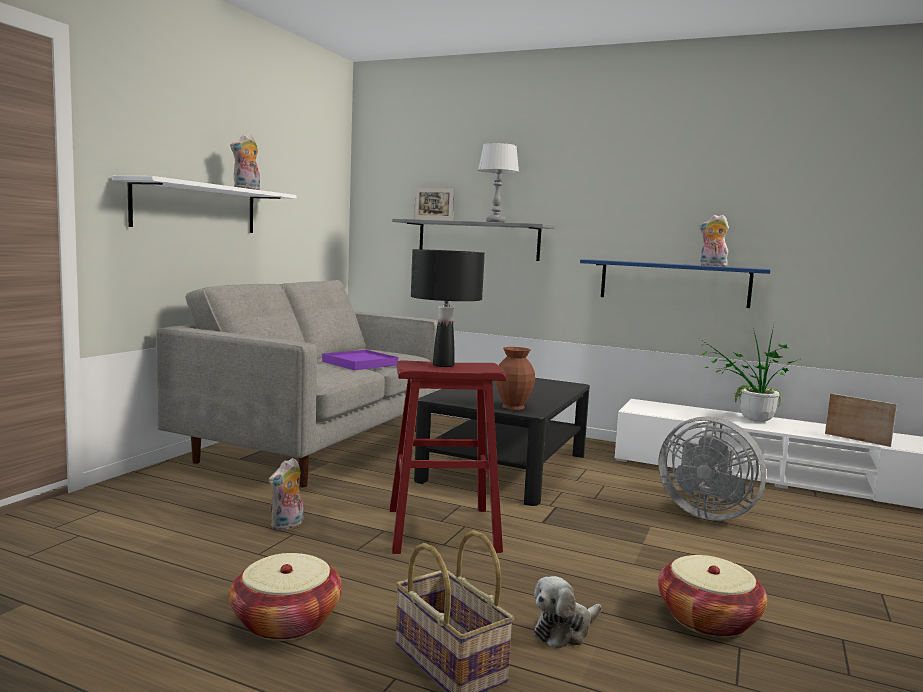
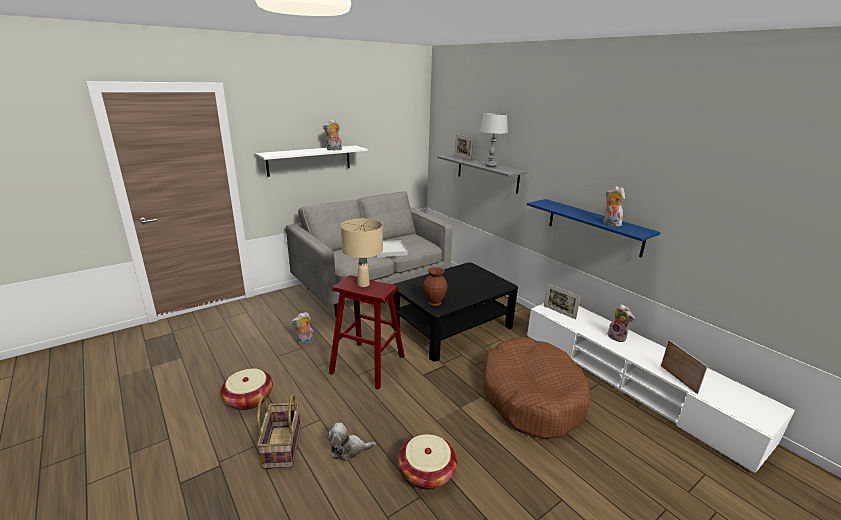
camera: 30 degrees right, 15 degrees up
purple tray [322,350,398,370] -> white tray [376,240,408,258]
black table lamp [411,249,485,367] -> beige table lamp [341,219,383,287]
grey fan [658,416,766,520] -> brown dog bed [483,337,590,439]
potted plant [700,326,800,422] -> plush toy [607,304,635,342]
none -> picture frame [544,284,581,320]

